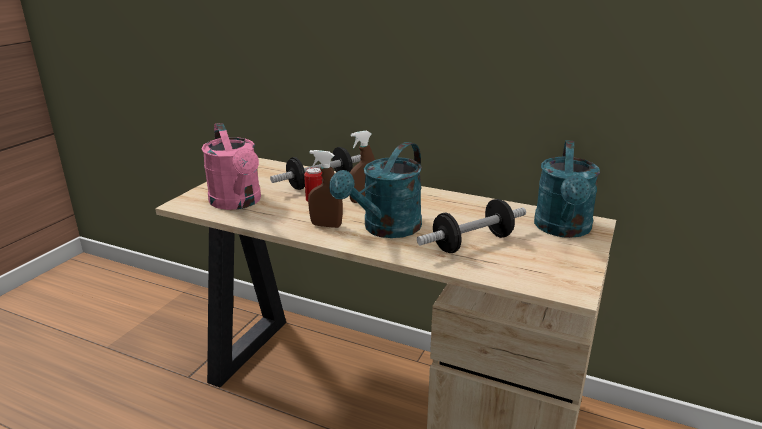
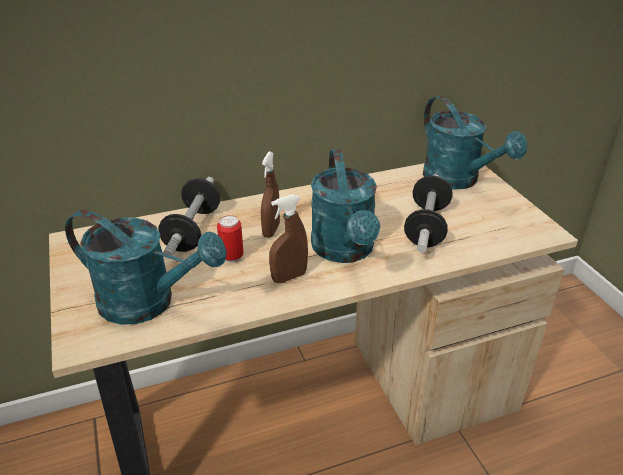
camera: 45 degrees left, 10 degrees up
pink watering can [201,123,261,210] -> turquoise watering can [65,210,227,325]

